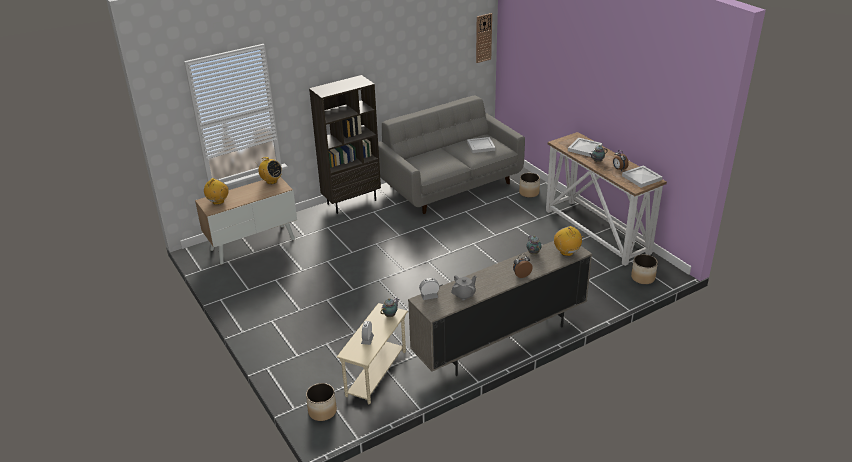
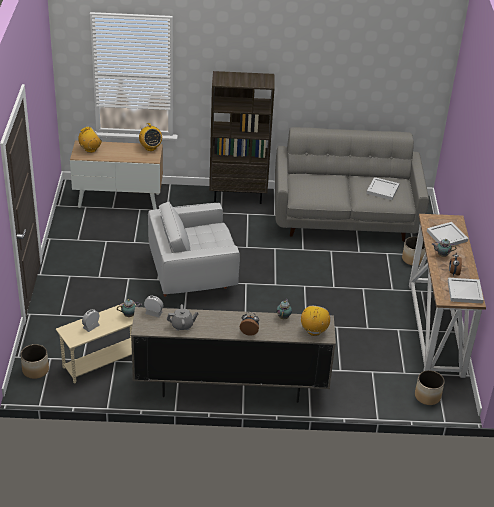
camera: 30 degrees right, 5 degrees up
wall clock [476,13,492,63] -> none
none -> white armchair [148,202,240,297]

